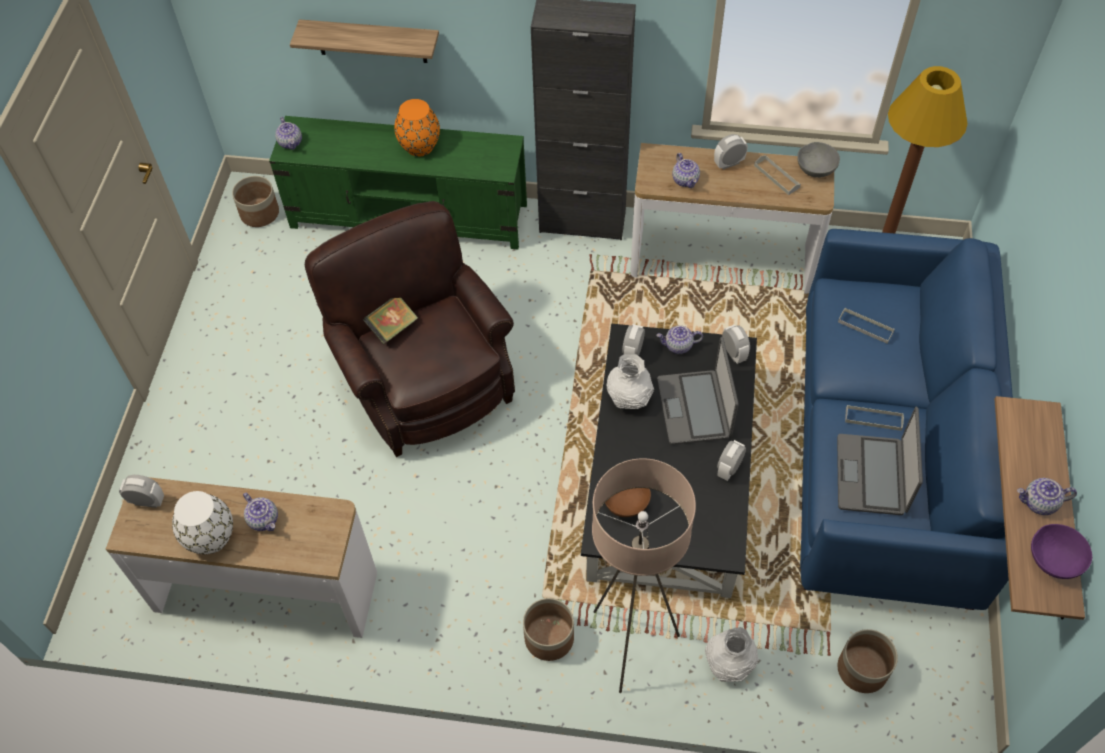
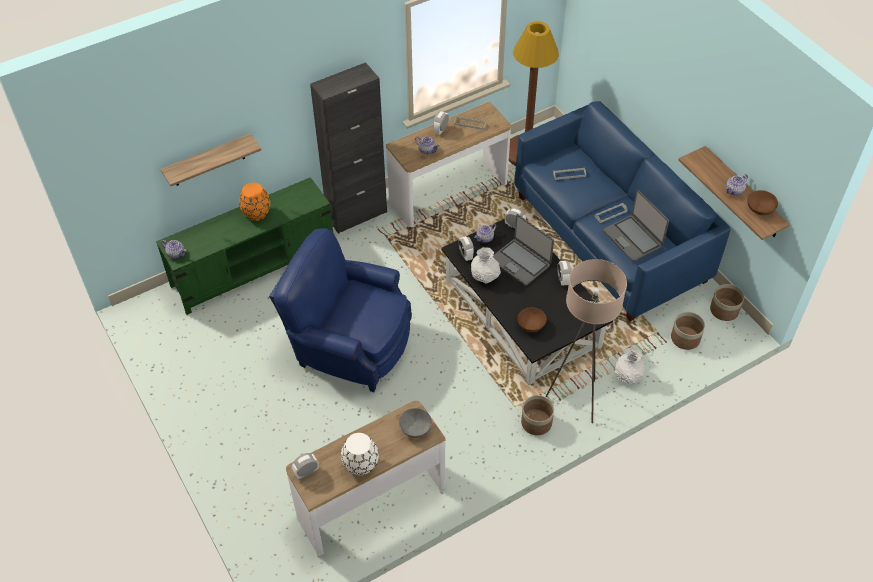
camera: 40 degrees left, 5 degrees down
planter [232,176,279,227] -> planter moved to [710,284,744,321]
teapot [243,493,278,531] -> none
brown armchair [305,201,515,457] -> blue armchair [269,228,412,392]
book [363,298,418,345] -> none
grey bowl [797,142,840,178] -> grey bowl moved to [399,408,432,438]
purple bowl [1031,524,1092,579] -> brown bowl [747,190,778,215]

